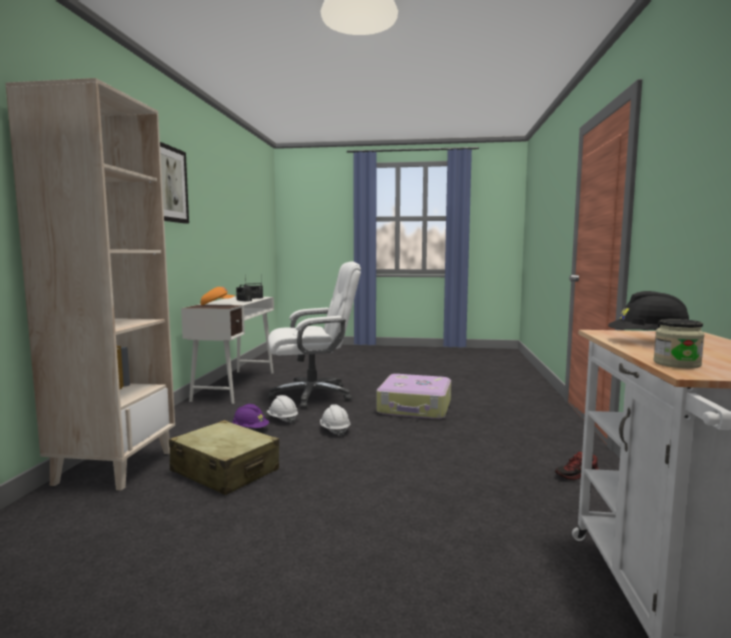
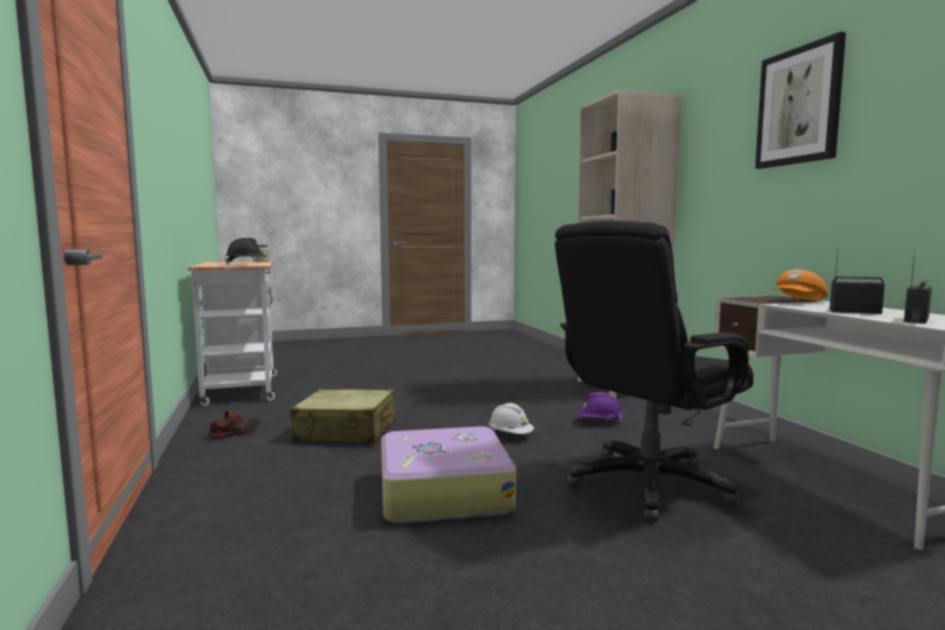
camera: 155 degrees right, 0 degrees up
beige suitcase [169,420,279,495] -> beige suitcase moved to [290,389,396,444]
white hard hat [266,395,298,424] -> none
white office chair [268,261,361,409] -> black office chair [555,220,754,522]

